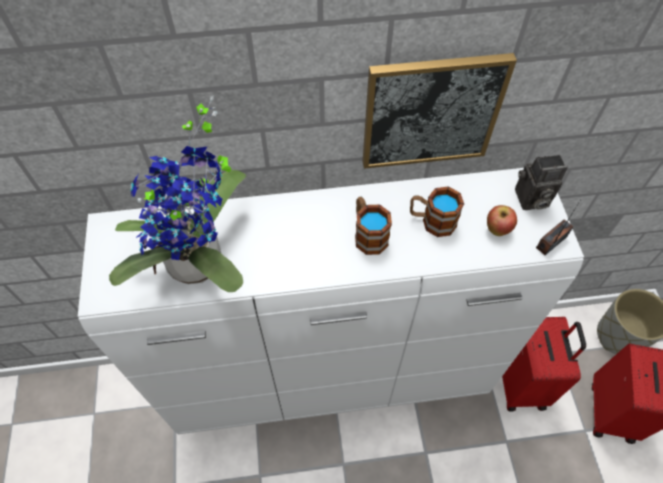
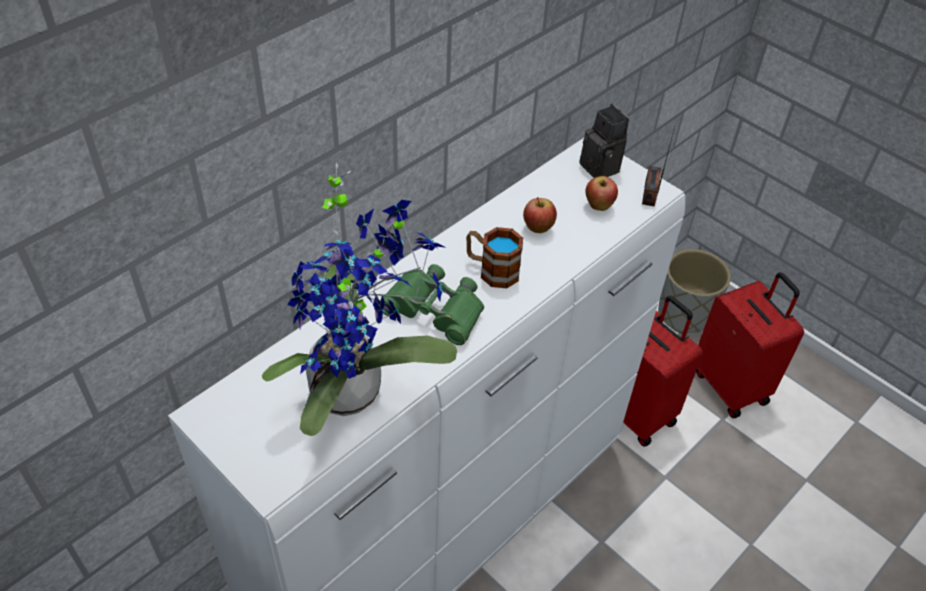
camera: 40 degrees left, 10 degrees down
picture [363,53,517,169] -> none
mug [410,186,464,237] -> apple [523,197,557,233]
camera [515,154,568,210] -> camera turned 75 degrees counterclockwise [579,103,629,178]
none -> green binoculars [380,264,484,345]

